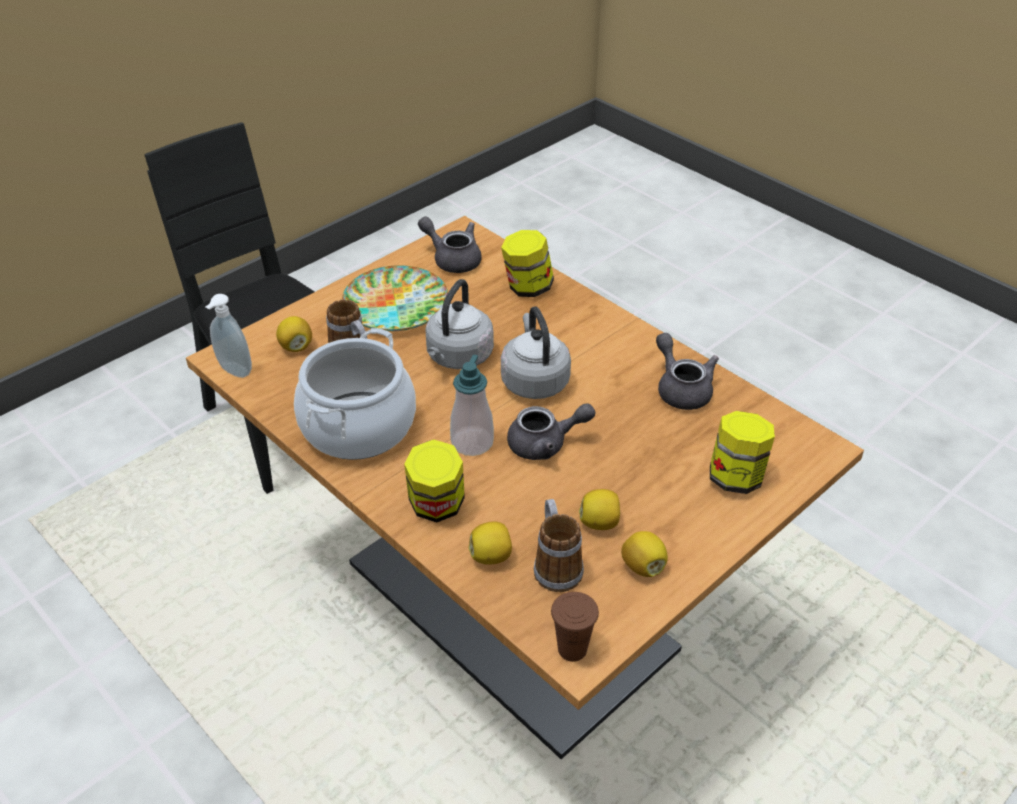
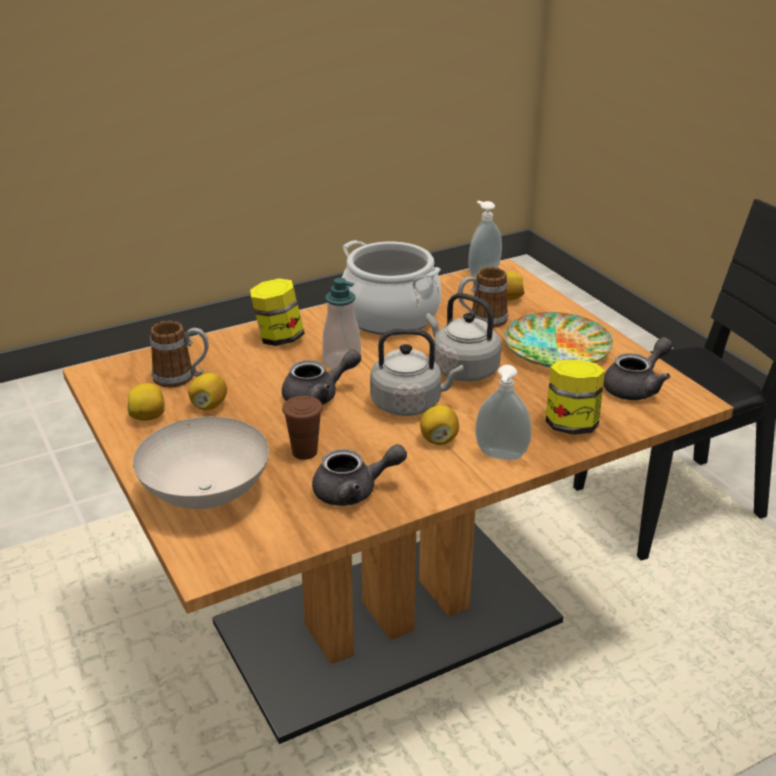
camera: 105 degrees right, 10 degrees down
lemon [469,521,512,565] -> lemon moved to [420,405,459,445]
grey teapot [507,403,595,460] -> grey teapot turned 120 degrees counterclockwise [282,349,361,405]
brown cup [551,592,599,662] -> brown cup moved to [282,396,323,460]
jar [710,411,775,494] -> white bowl [133,417,269,509]
none -> soap dispenser [475,365,532,460]

